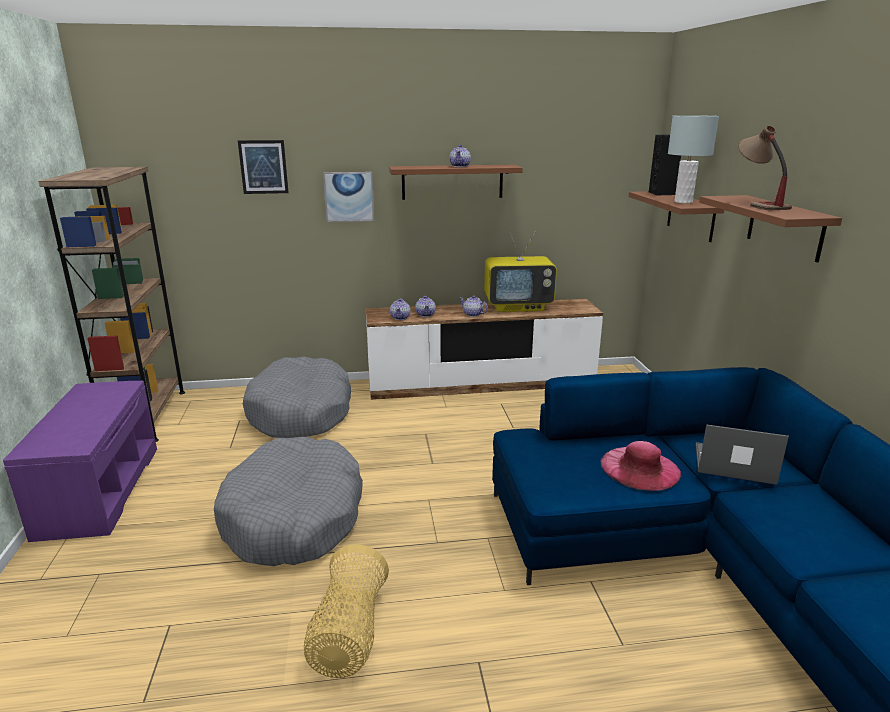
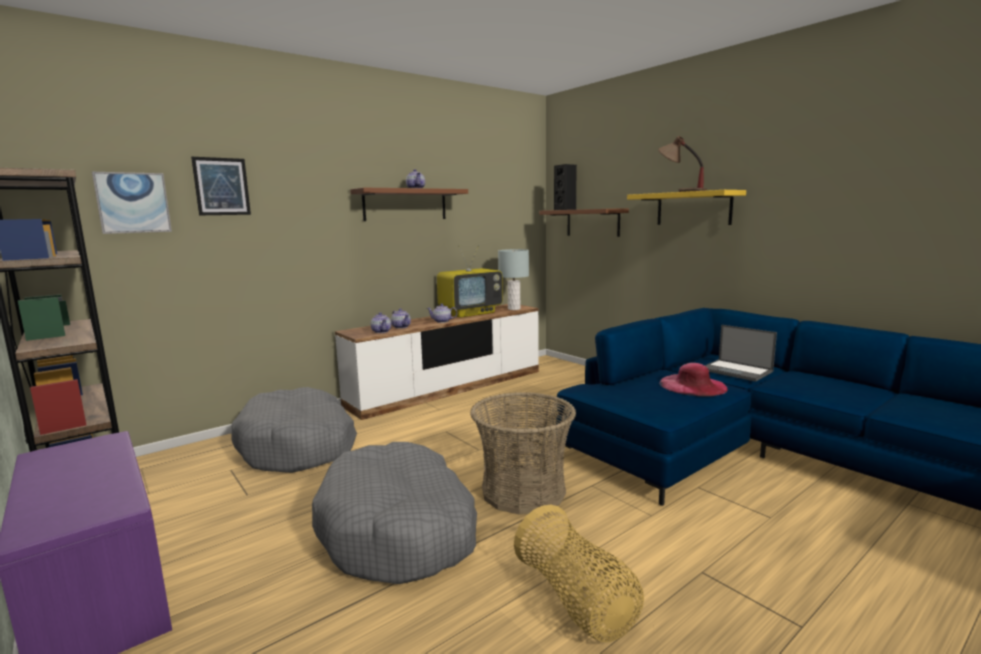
camera: 30 degrees left, 10 degrees down
picture [323,172,374,222] -> picture moved to [92,172,172,234]
grey table lamp [668,115,719,203] -> grey table lamp moved to [498,249,529,310]
laptop [696,424,789,485] -> laptop turned 120 degrees counterclockwise [705,325,777,382]
brown shelf [699,195,842,263] -> yellow shelf [627,190,746,225]
none -> basket [470,392,576,515]

